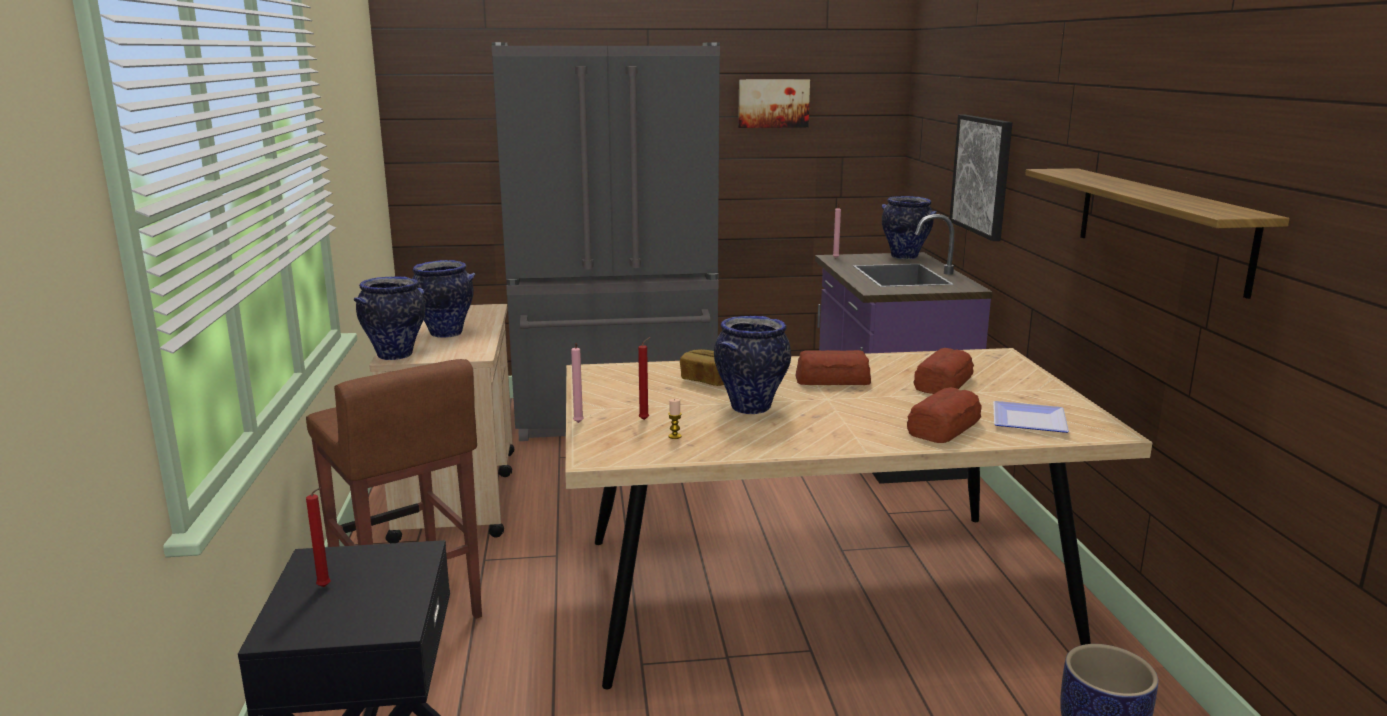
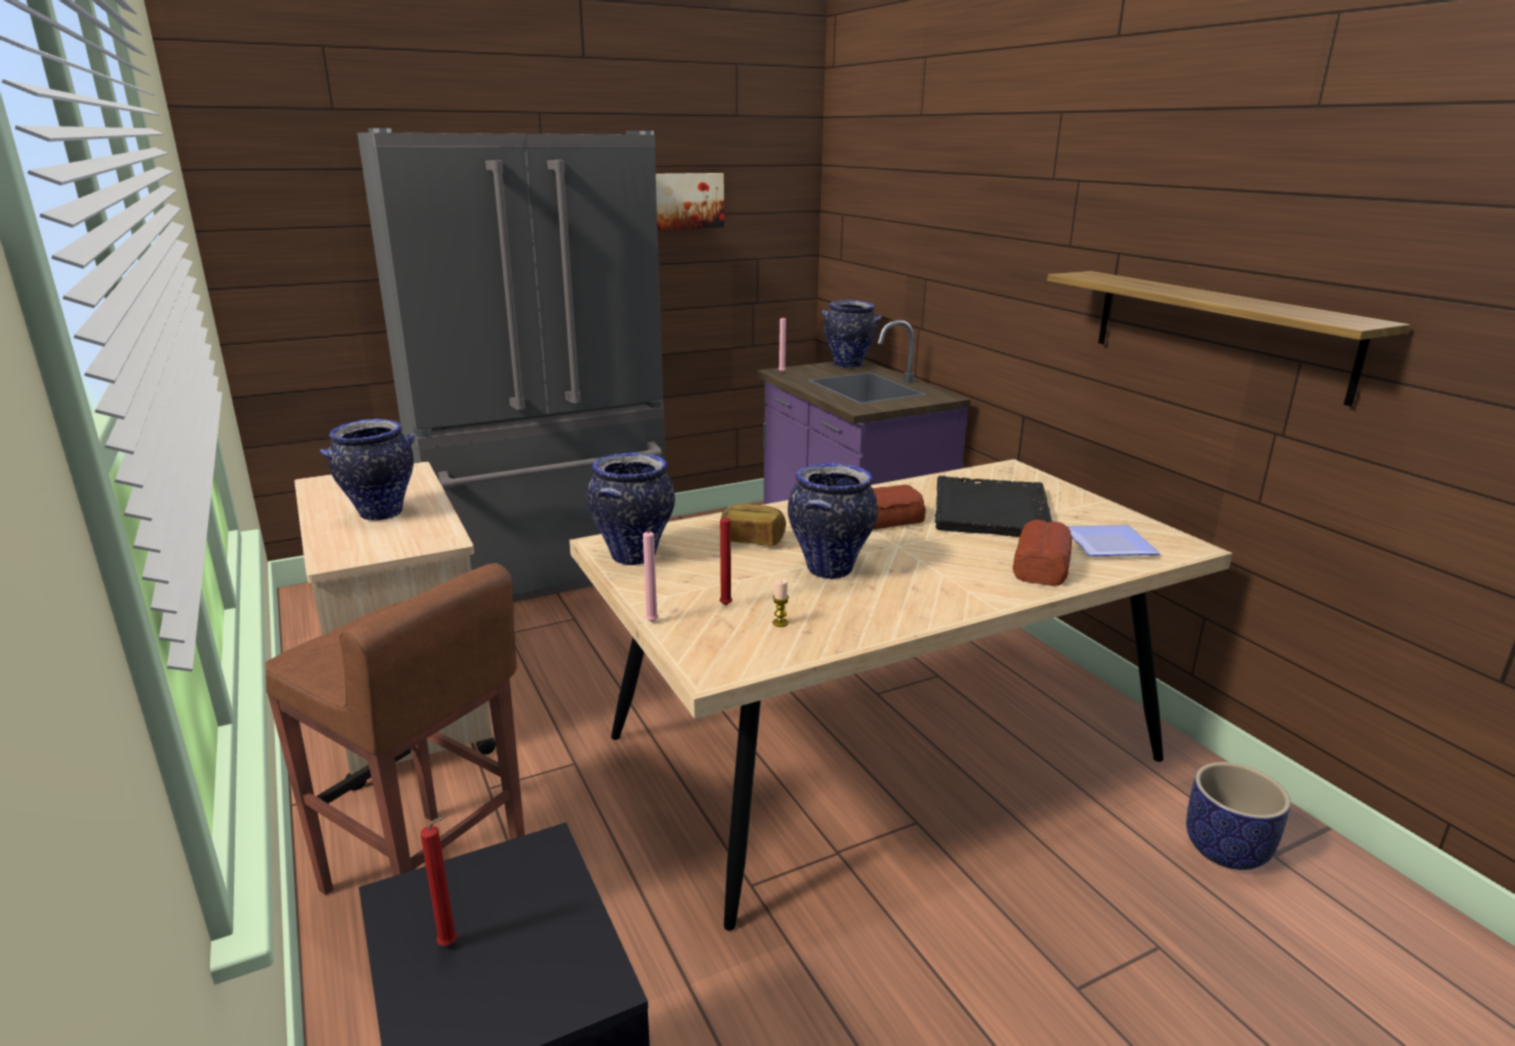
camera: 20 degrees left, 5 degrees up
vase [354,276,426,360] -> vase moved to [587,452,675,565]
bread [913,348,974,394] -> black tray [935,476,1052,537]
picture [949,115,1012,241] -> none

